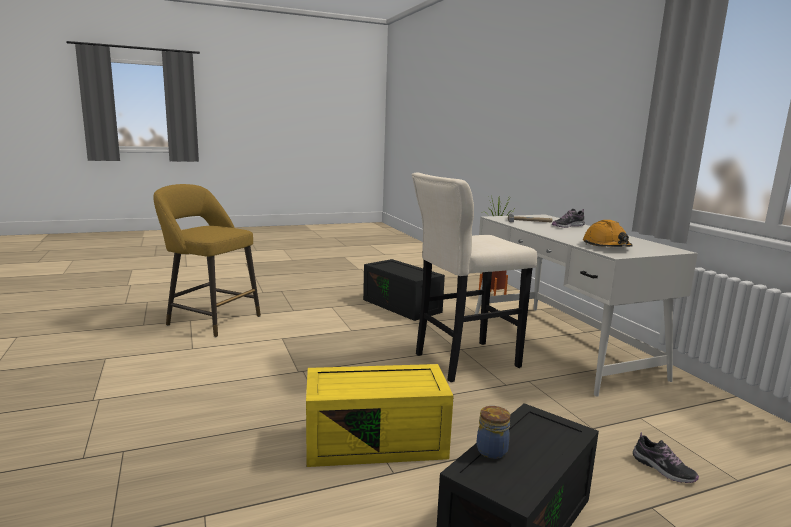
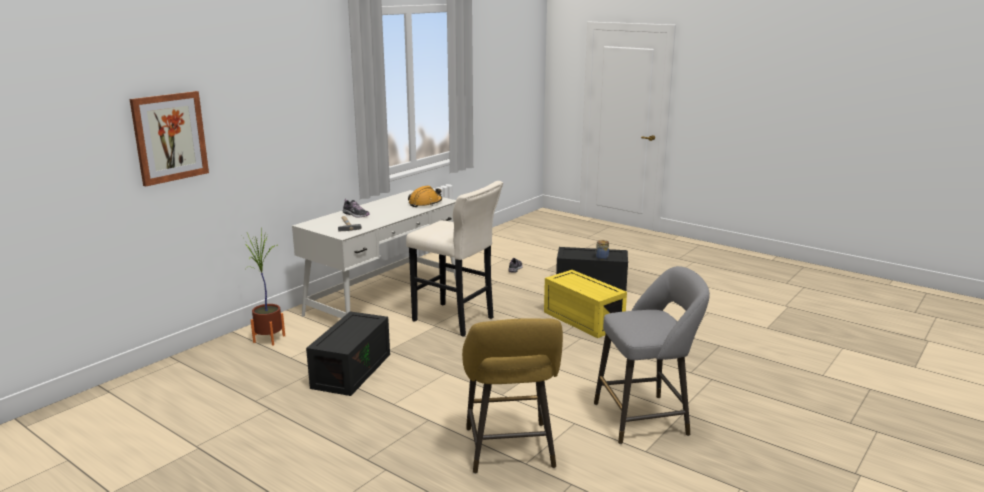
camera: 120 degrees left, 5 degrees up
none -> picture [130,91,209,186]
none -> grey stool [594,266,710,444]

